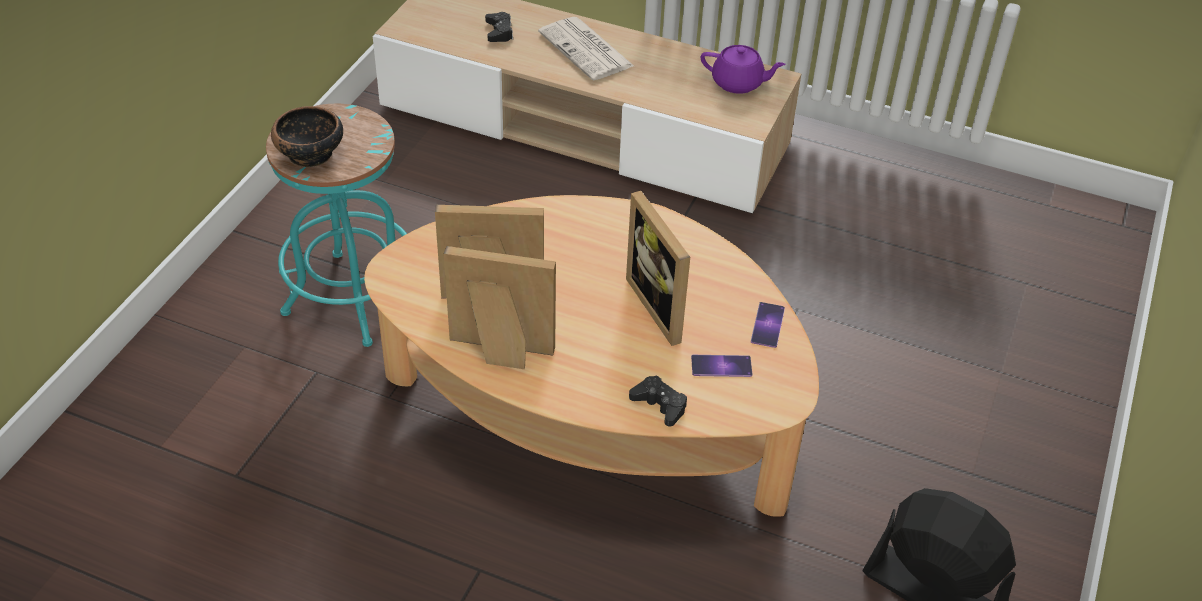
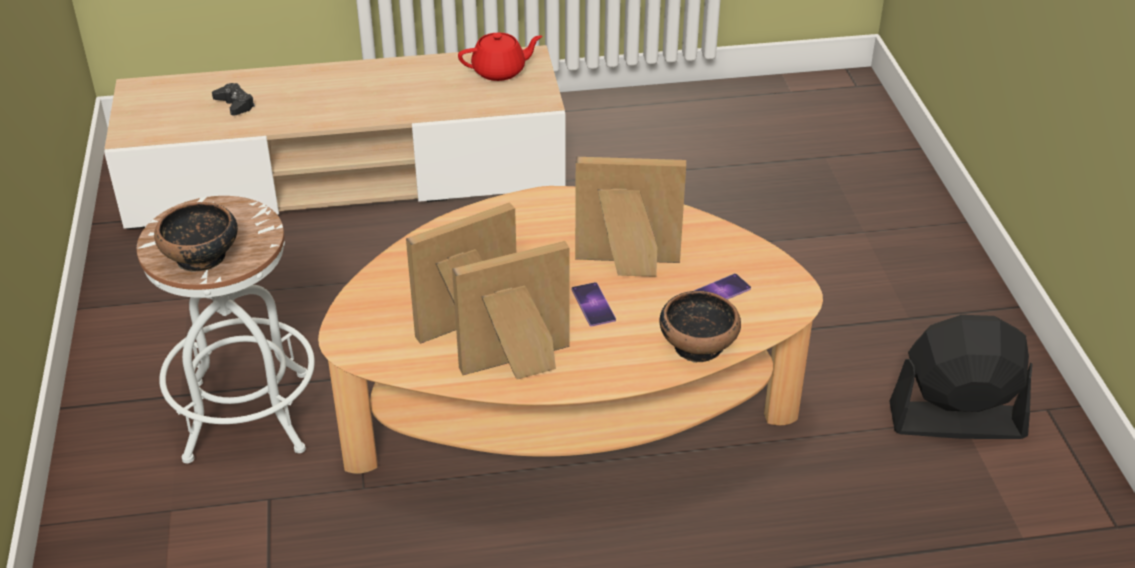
camera: 30 degrees left, 5 degrees down
turquoise stool [266,104,407,347] -> white stool [137,196,315,463]
newspaper [538,17,634,81] -> none
picture frame [626,191,690,346] -> picture frame turned 150 degrees clockwise [575,157,686,277]
black game controller [629,375,687,427] -> bowl [659,291,741,363]
purple teapot [701,45,786,94] -> red teapot [458,33,543,81]
phone [751,302,785,348] -> phone moved to [572,282,616,327]

